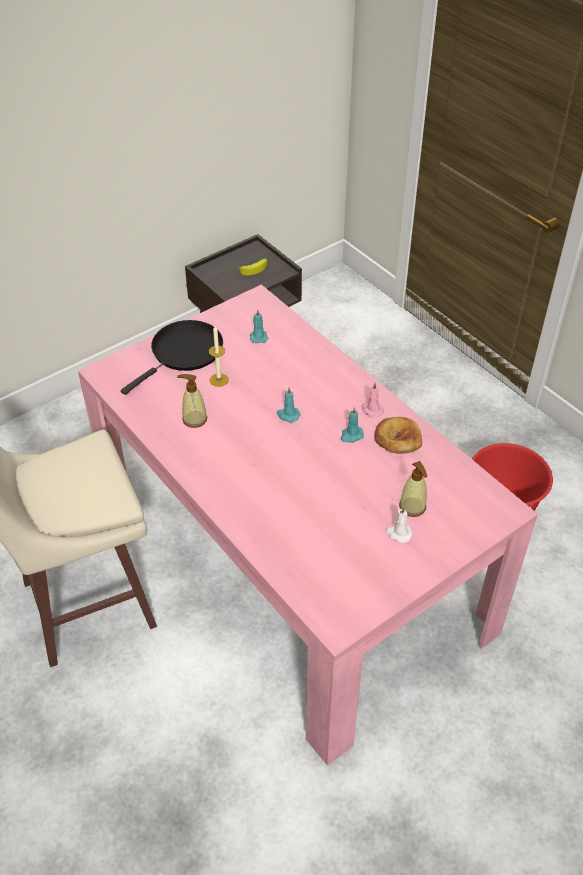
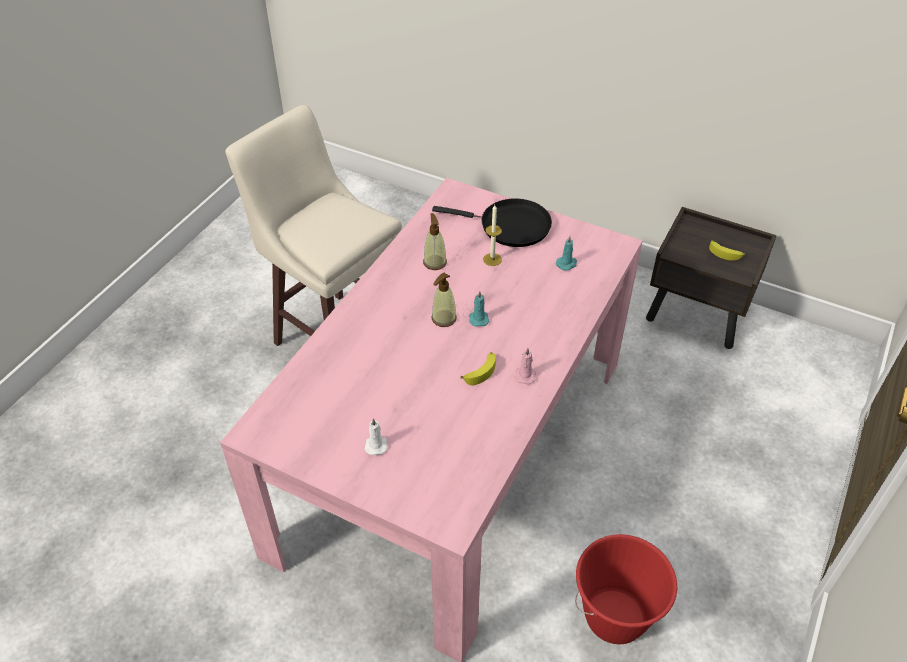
camera: 65 degrees right, 0 degrees up
turquoise candle [341,407,364,442] -> banana [461,352,496,385]
bread [375,417,422,454] -> none
soap dispenser [399,461,428,517] -> soap dispenser moved to [431,273,457,327]

